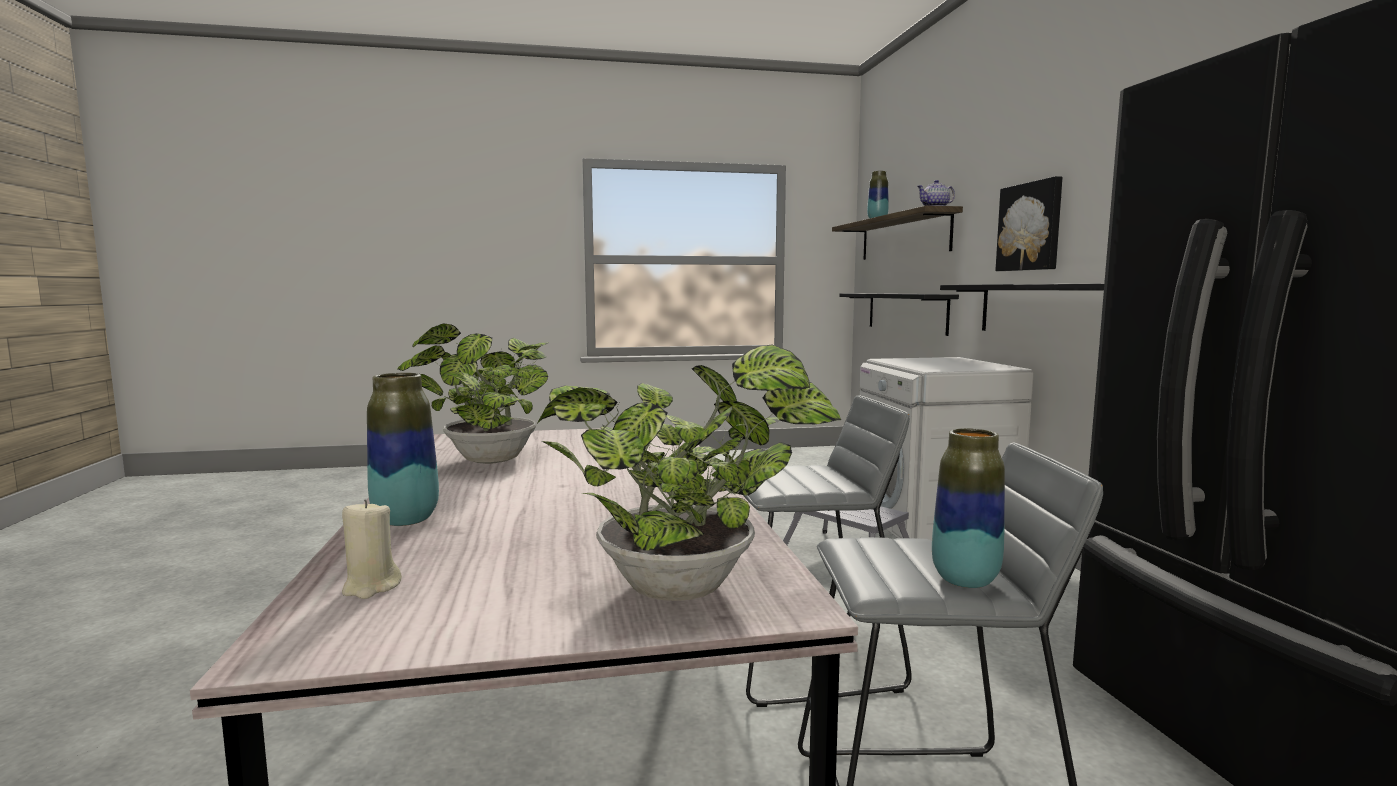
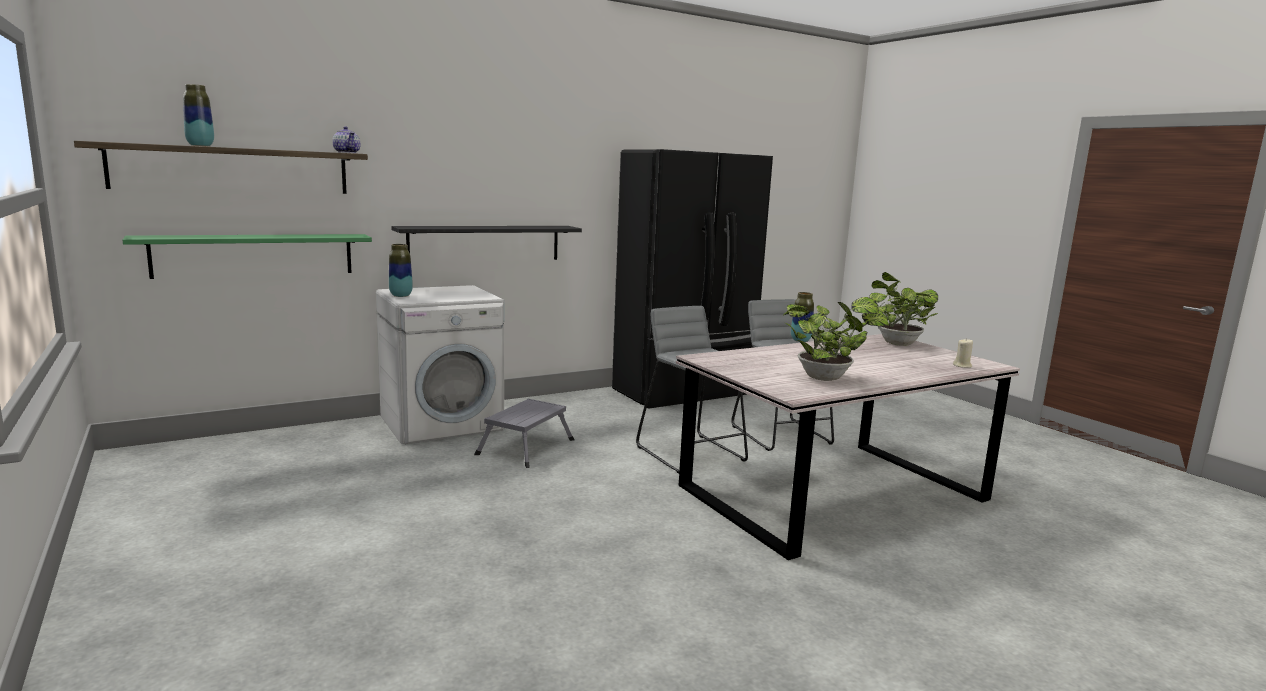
camera: 110 degrees left, 5 degrees up
vase [367,373,439,526] -> vase moved to [389,244,413,297]
black shelf [839,293,959,336] -> green shelf [122,234,372,279]
picture [995,176,1062,271] -> none

